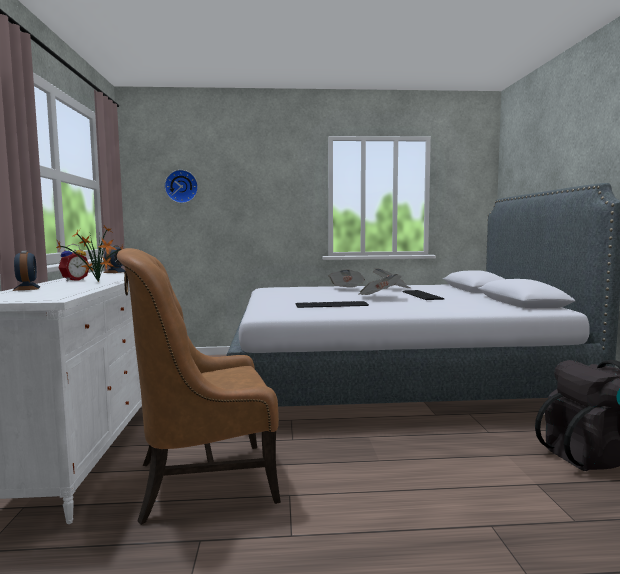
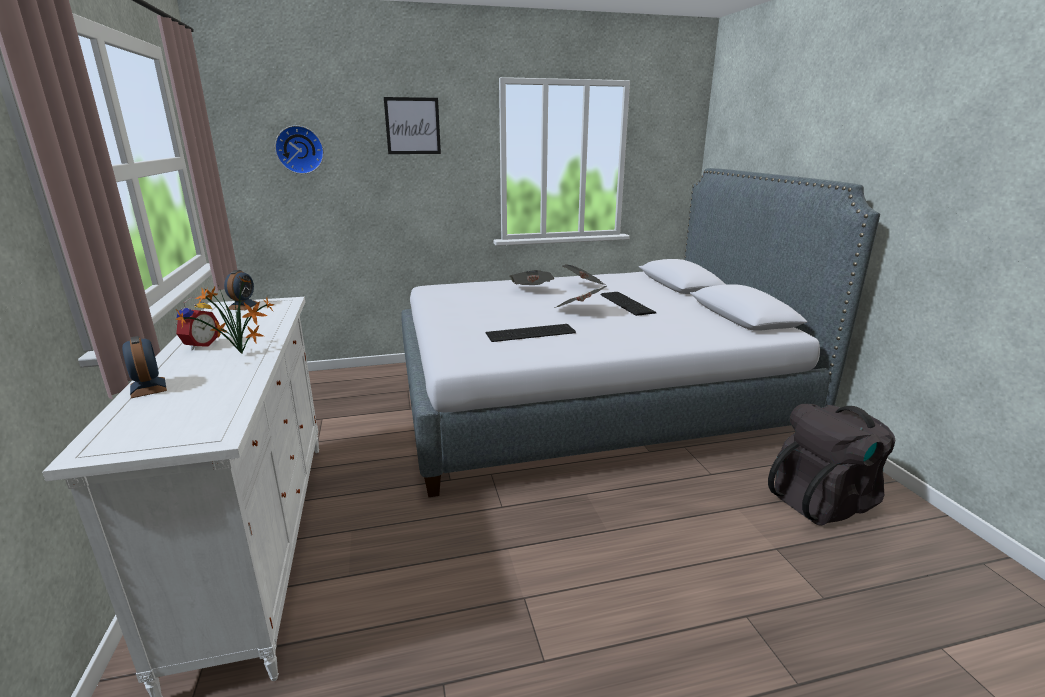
camera: 10 degrees left, 15 degrees up
brown chair [117,248,281,525] -> none
none -> picture [384,97,441,154]

